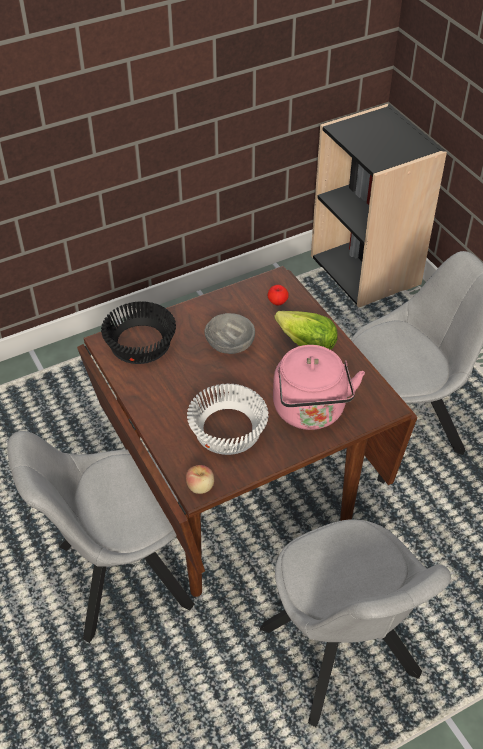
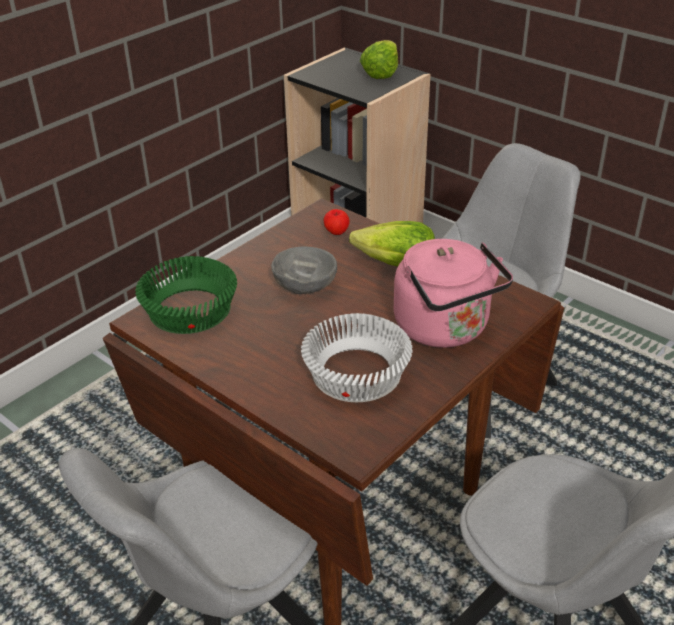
camera: 20 degrees left, 10 degrees down
black bowl [101,301,176,364] -> green bowl [135,256,237,334]
apple [186,465,214,494] -> none
none -> lettuce [360,40,398,79]

